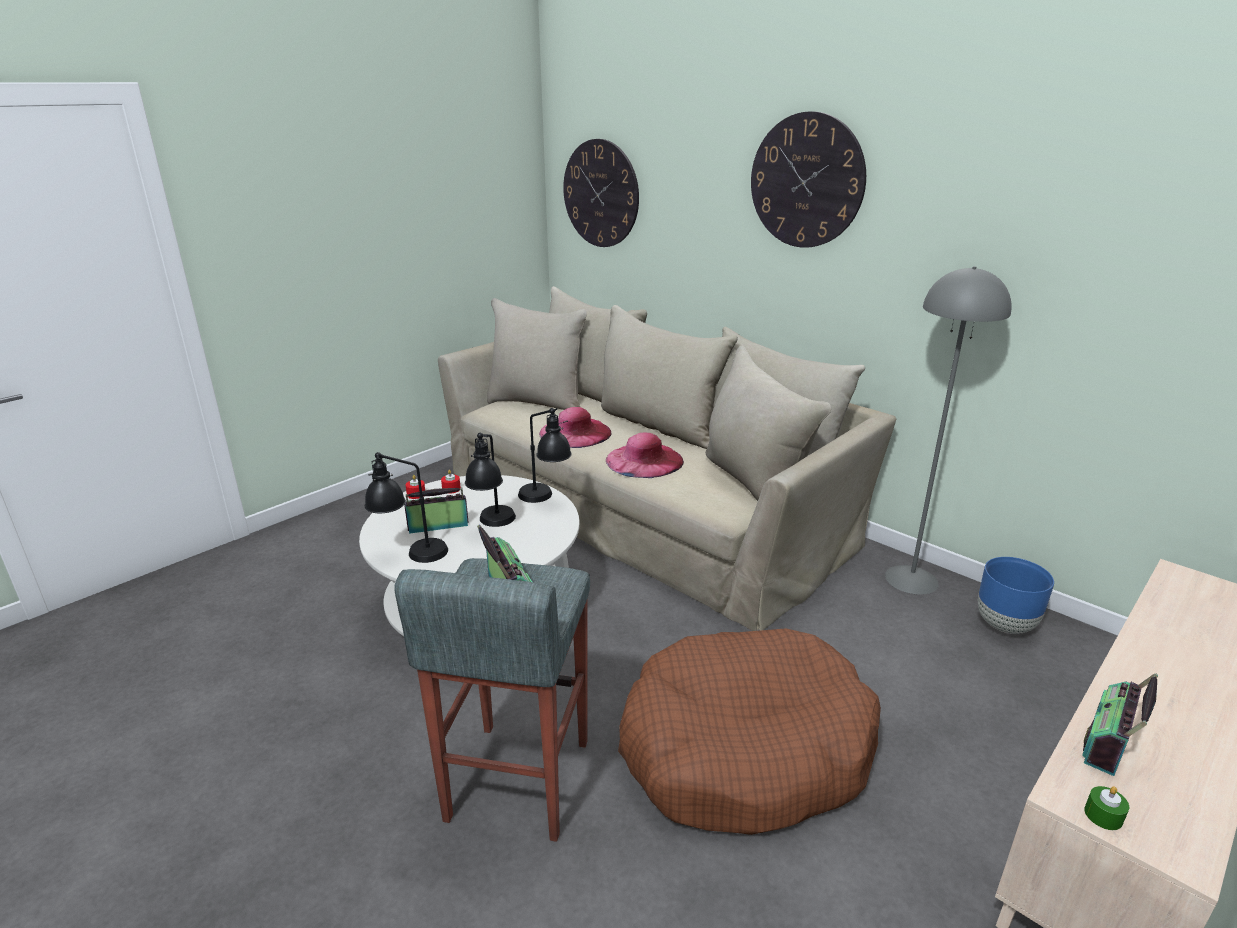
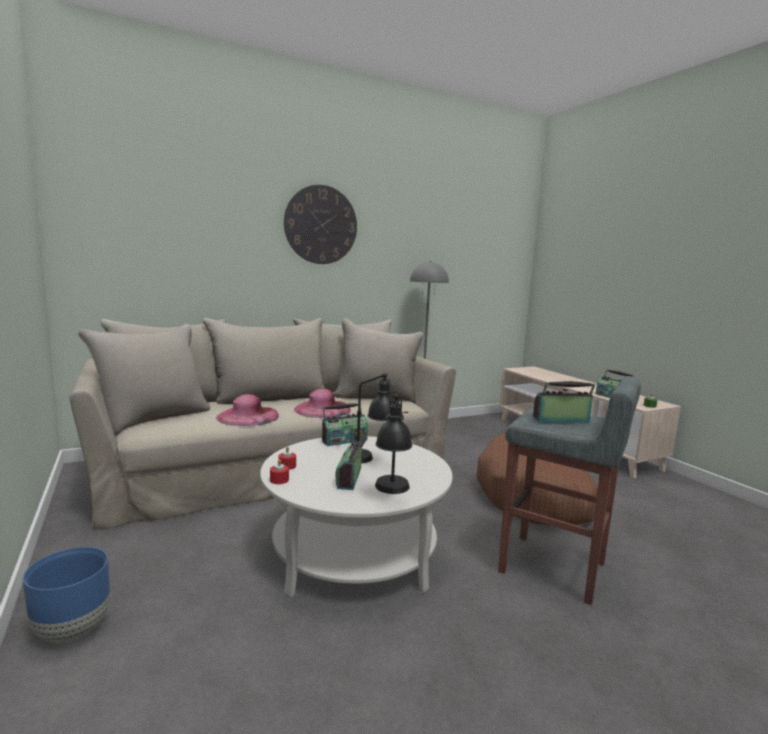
camera: 70 degrees left, 15 degrees down
black table lamp [518,408,572,503] -> radio [322,404,368,446]
wall clock [563,139,639,247] -> none
blue planter [978,557,1054,634] -> blue planter moved to [23,547,110,642]

